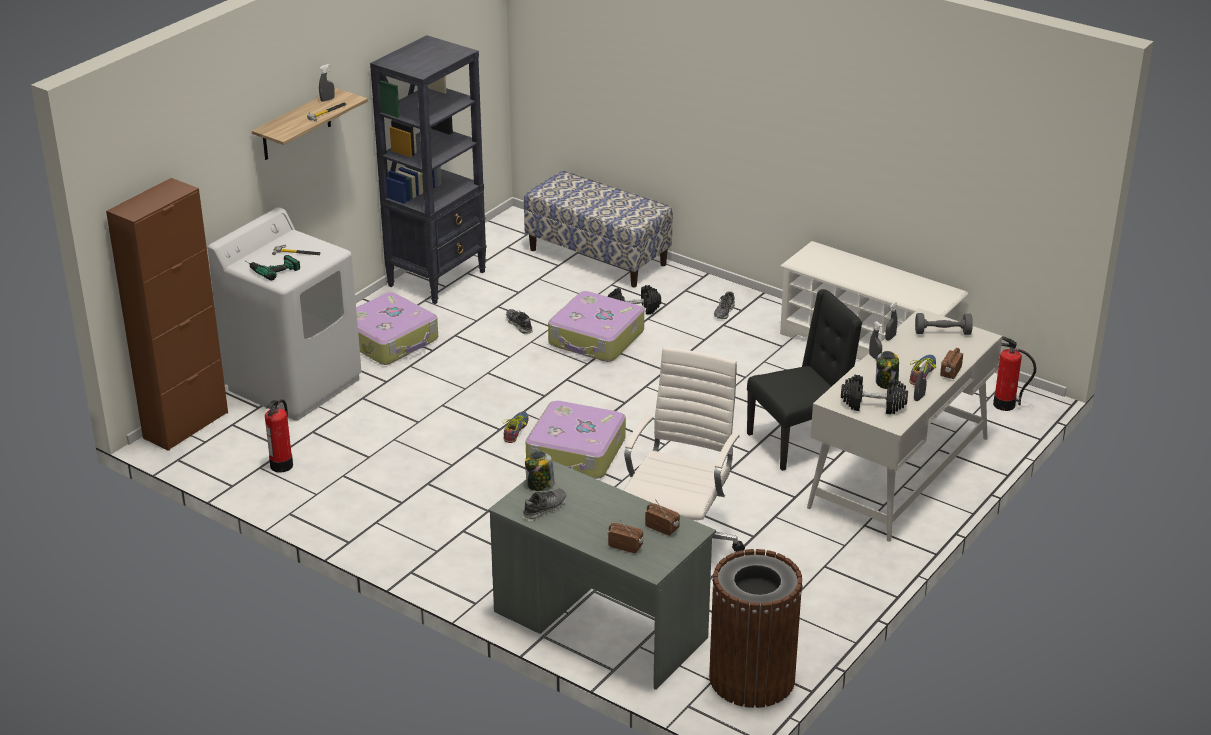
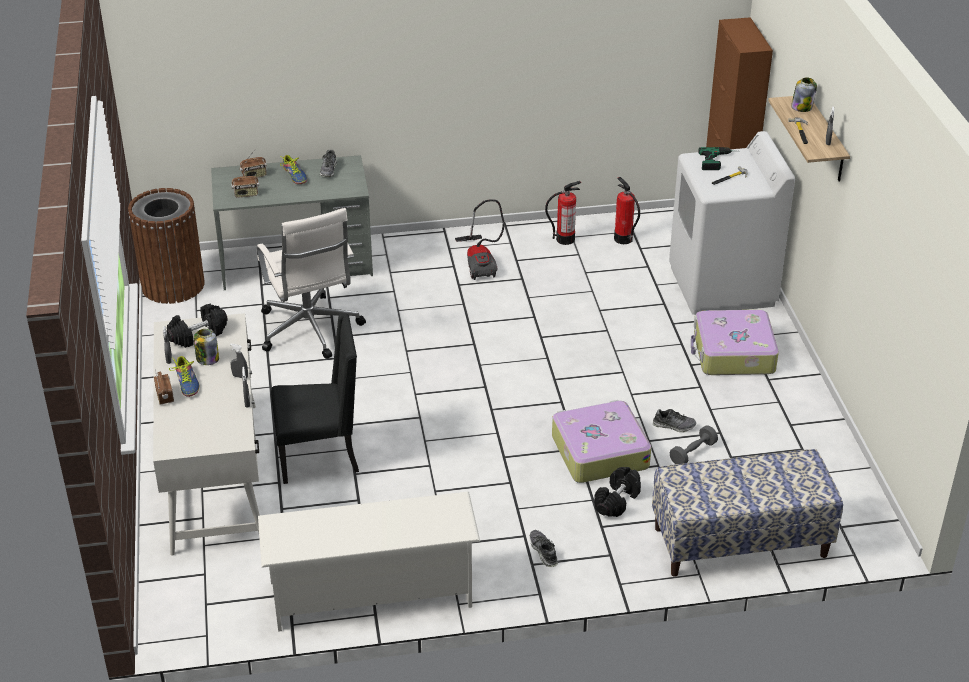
camera: 135 degrees right, 5 degrees up
black bookcase [370,35,487,304] -> none
shoe [503,412,529,443] -> shoe moved to [280,155,307,184]
jar [525,451,554,491] -> jar moved to [791,78,817,112]
suitcase [526,401,626,479] -> none
black chair [747,289,862,471] -> black chair turned 120 degrees counterclockwise [271,313,359,484]
grey dumbbell [915,313,973,335] -> grey dumbbell moved to [670,425,718,464]
fire extinguisher [993,336,1036,411] -> fire extinguisher moved to [545,181,581,245]
none -> vacuum cleaner [455,199,505,280]

